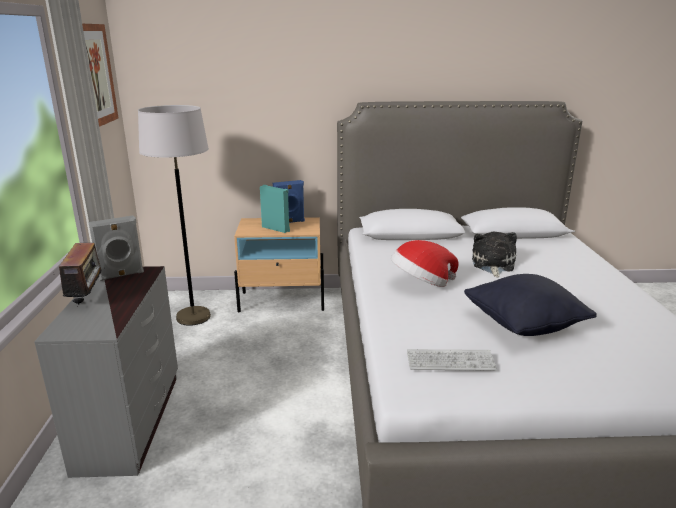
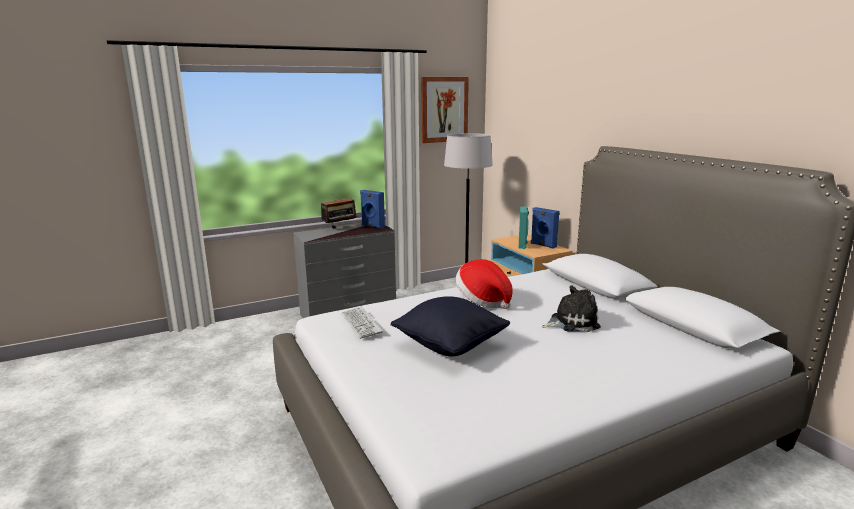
camera: 65 degrees right, 5 degrees down
grey speaker [88,216,144,281] -> blue speaker [360,190,385,229]

